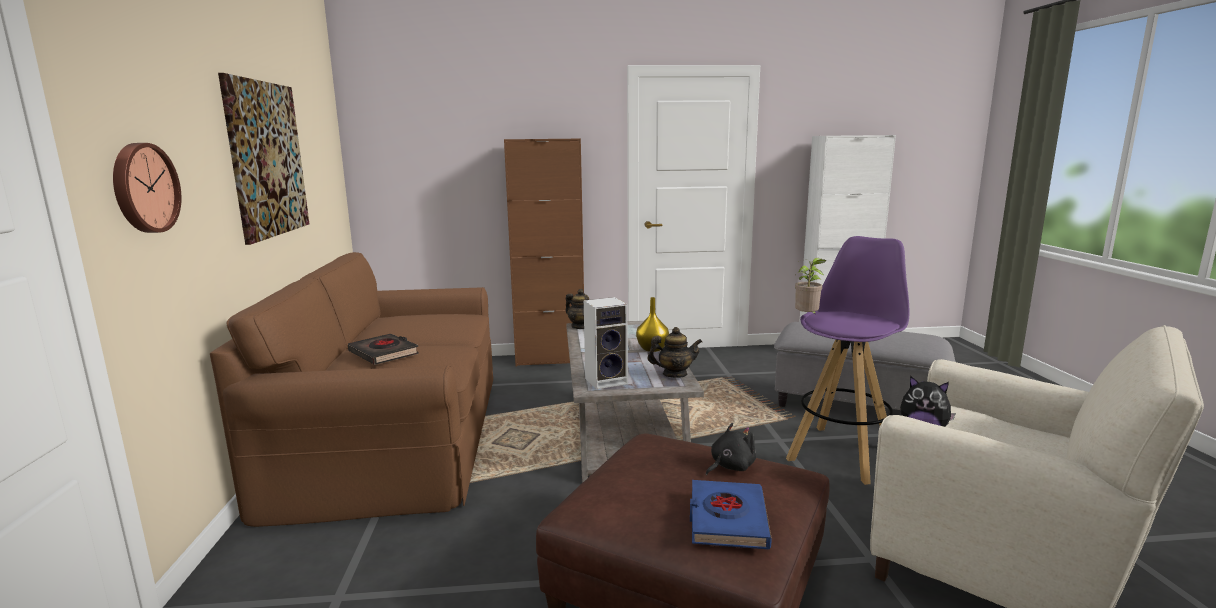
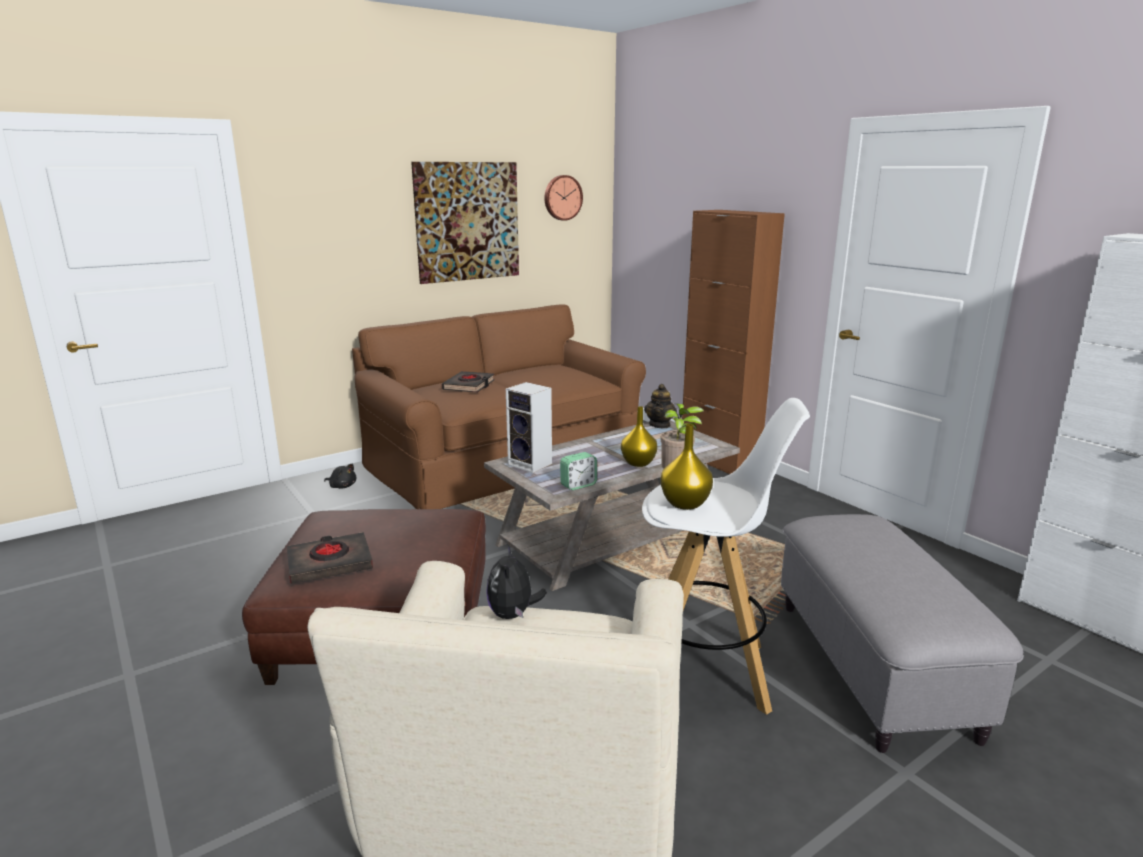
camera: 60 degrees right, 5 degrees up
wall clock [113,143,181,233] -> wall clock moved to [544,175,583,221]
teapot [648,327,702,378] -> alarm clock [560,452,597,490]
blue book [690,480,772,549] -> black book [287,532,373,584]
black plush toy [706,423,756,476] -> black plush toy moved to [324,464,357,488]
purple stool [786,236,909,485] -> white stool [642,398,810,715]
none -> yellow vase [661,424,713,510]

